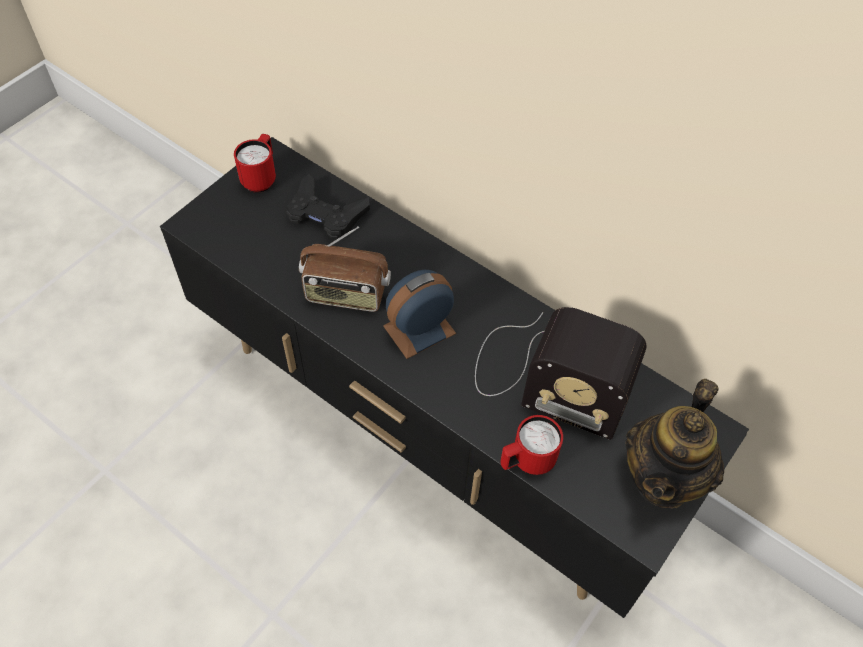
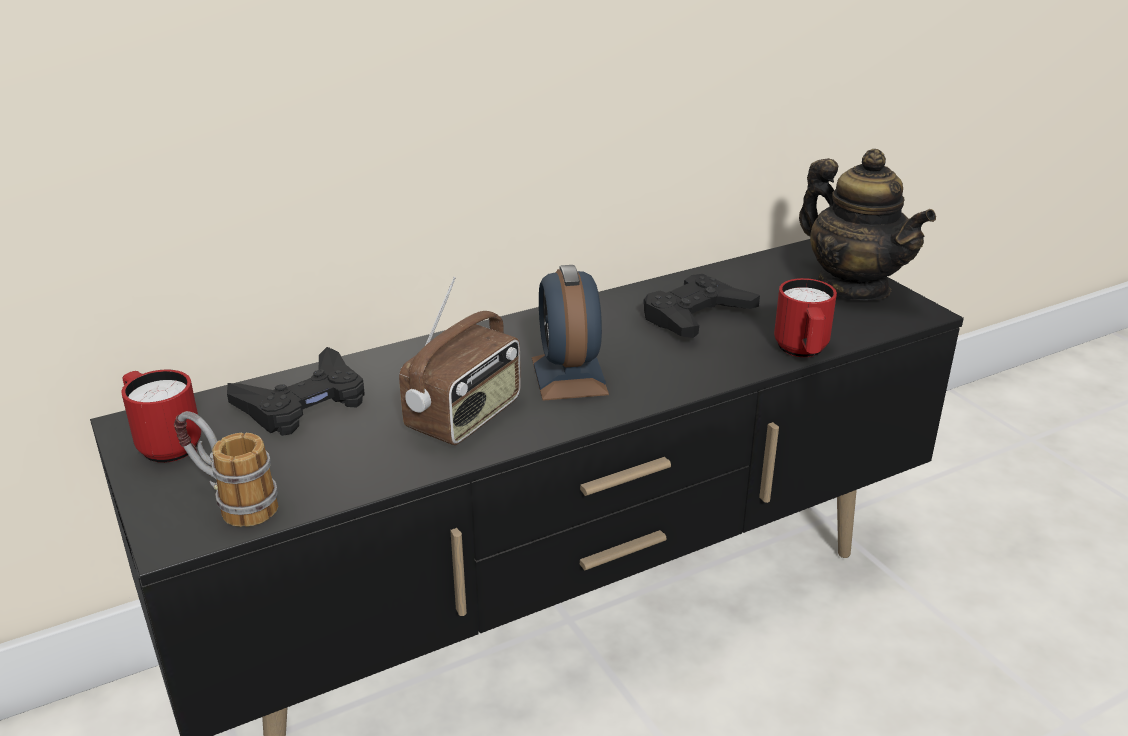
camera: 65 degrees left, 25 degrees down
radio [475,307,647,440] -> black game controller [643,274,760,338]
none -> mug [174,411,278,527]

